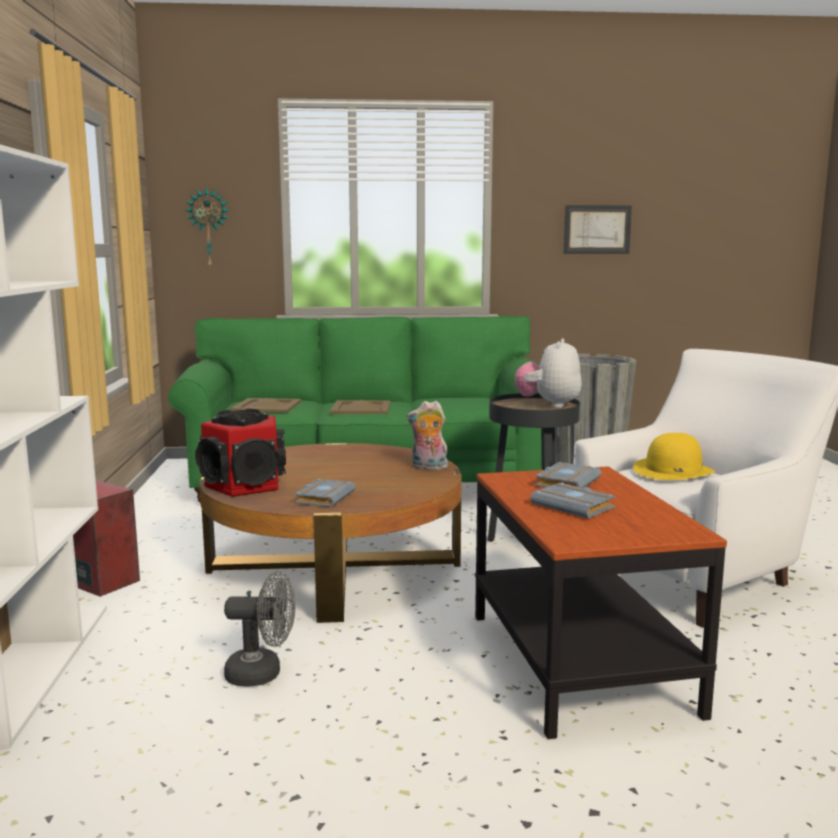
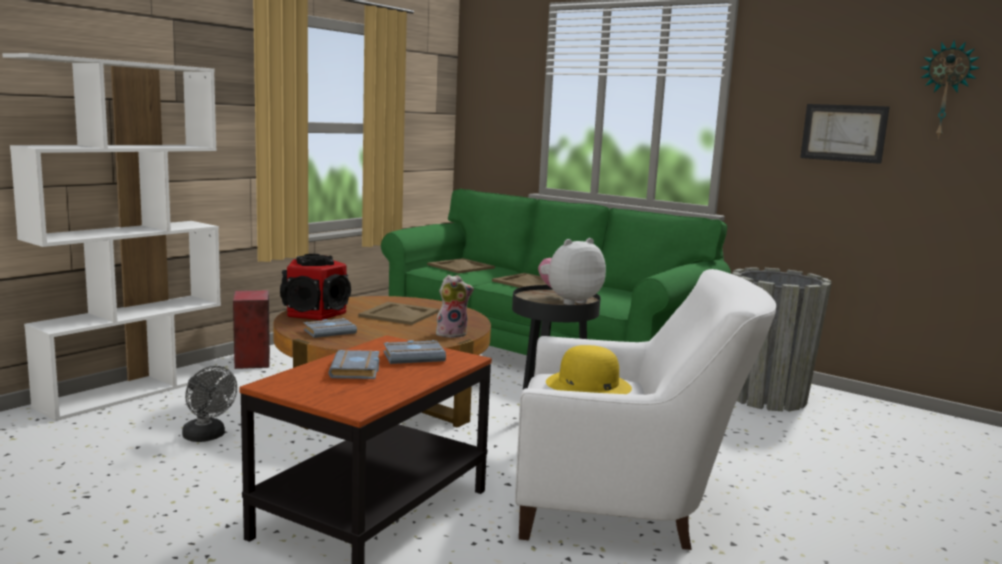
camera: 40 degrees right, 0 degrees up
wall clock [185,187,230,270] -> wall clock moved to [920,40,980,139]
plush toy [406,401,448,470] -> plush toy turned 120 degrees clockwise [436,275,474,338]
none -> beige tray [358,302,439,325]

